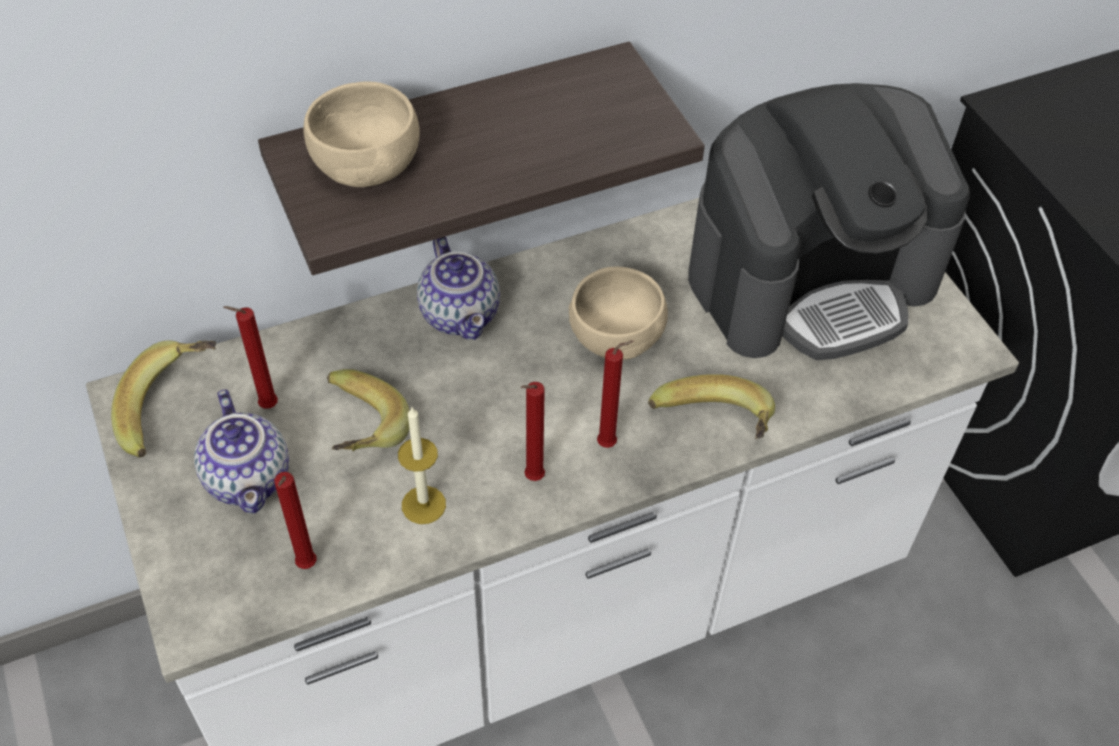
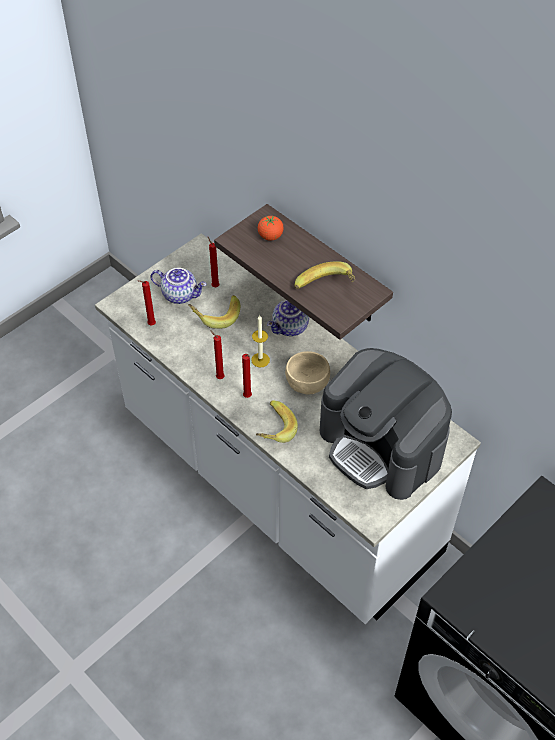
camera: 70 degrees right, 0 degrees up
banana [111,341,216,457] -> banana moved to [295,261,355,289]
teapot [194,389,289,513] -> teapot turned 120 degrees counterclockwise [150,268,207,304]
beige bowl [303,82,420,187] -> tomato [258,216,284,241]
candle [398,407,446,524] -> candle moved to [251,315,270,367]

